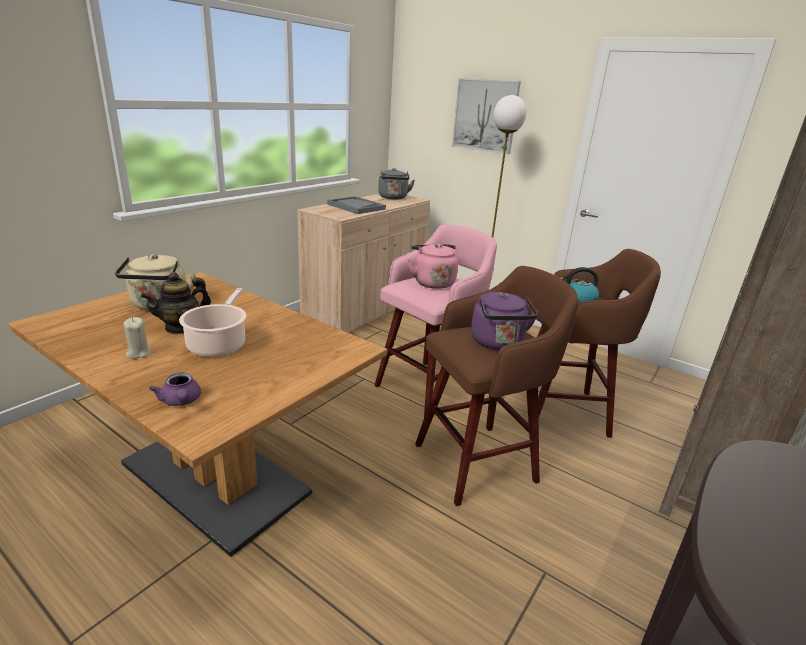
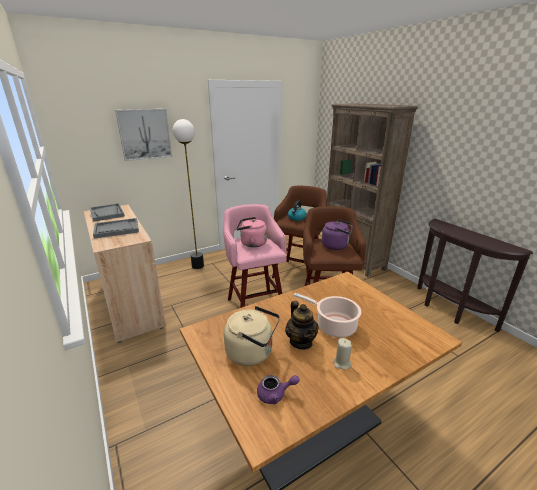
camera: 65 degrees left, 0 degrees up
purple teapot [149,373,201,406] -> purple teapot moved to [257,375,300,404]
grey kettle [378,168,415,200] -> grey tray [90,203,125,222]

